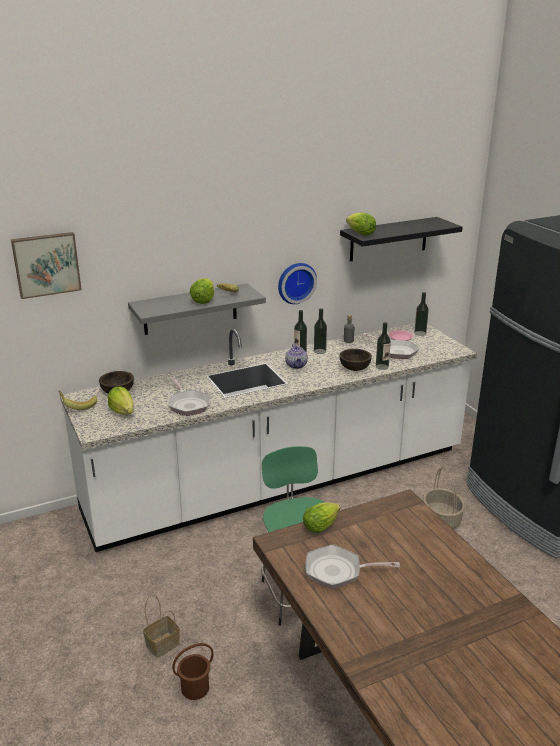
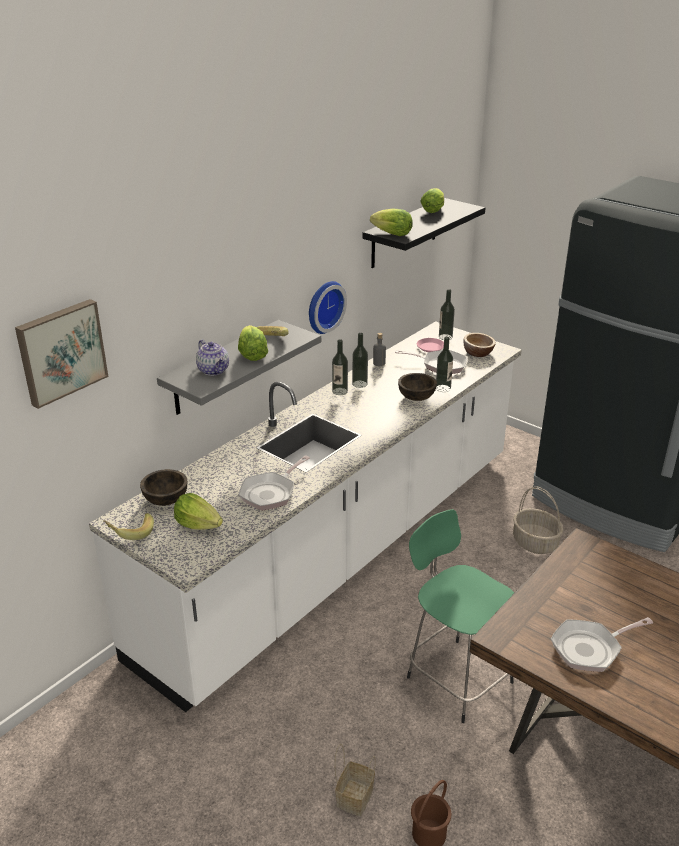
camera: 25 degrees left, 5 degrees up
frying pan [168,377,210,416] -> frying pan turned 90 degrees clockwise [239,455,310,511]
teapot [285,344,308,369] -> teapot moved to [196,340,229,376]
lettuce [303,502,340,533] -> lettuce moved to [420,188,444,213]
none -> bowl [463,333,496,357]

